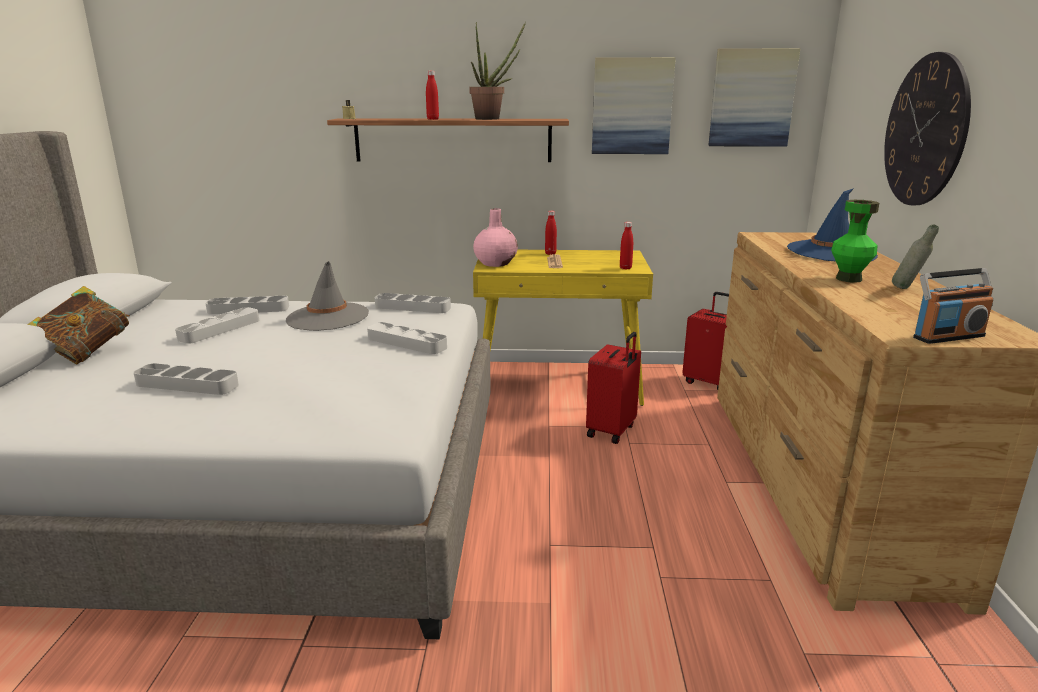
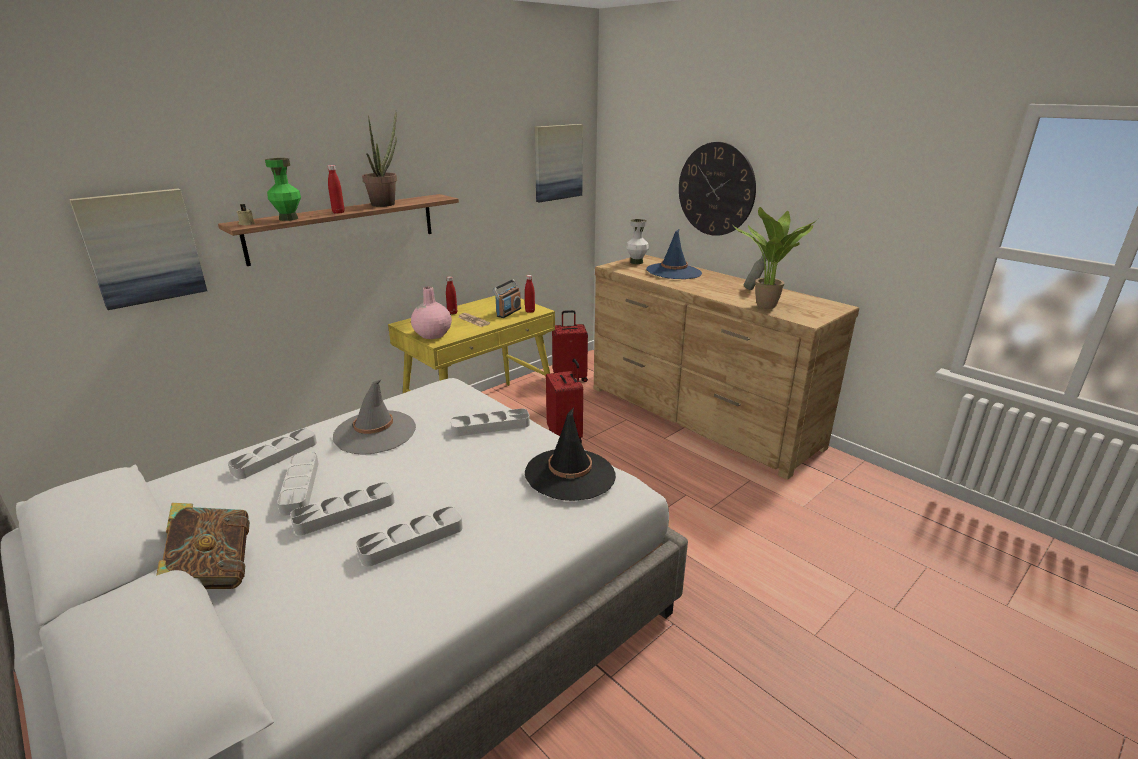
camera: 45 degrees left, 5 degrees up
grey tray [375,293,451,313] -> grey tray moved to [290,482,395,535]
picture [592,57,676,154] -> picture moved to [69,188,207,310]
green vase [831,200,879,283] -> green vase moved to [265,158,301,221]
radio [913,268,993,344] -> radio moved to [493,279,521,318]
none -> black hat [525,407,616,501]
none -> white vase [626,219,649,264]
none -> potted plant [732,207,817,309]

